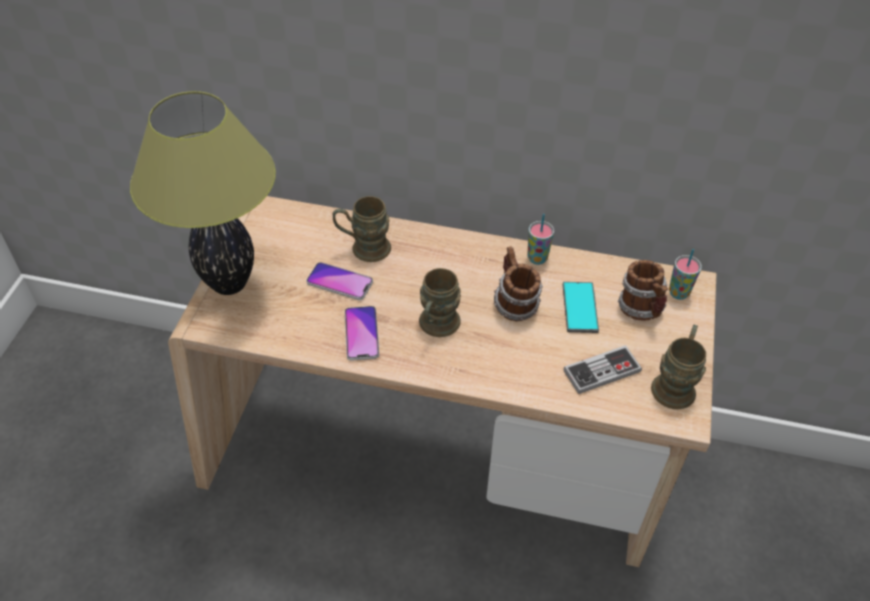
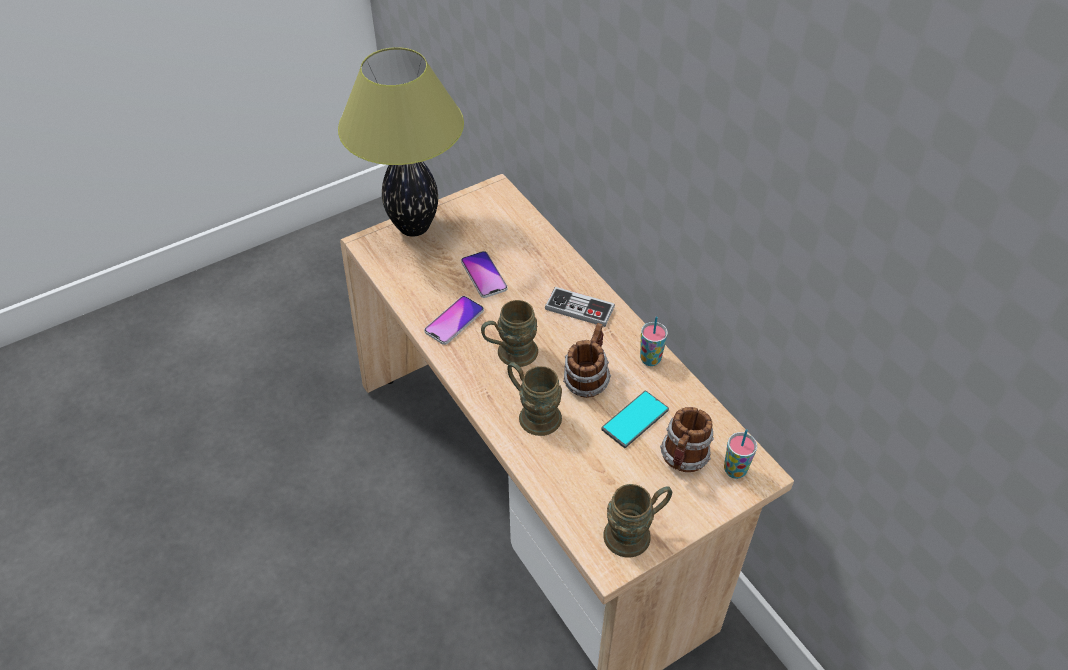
camera: 45 degrees right, 0 degrees up
brown mug [333,196,391,262] -> brown mug moved to [508,362,562,436]
game controller [563,345,642,394] -> game controller moved to [545,287,615,327]

